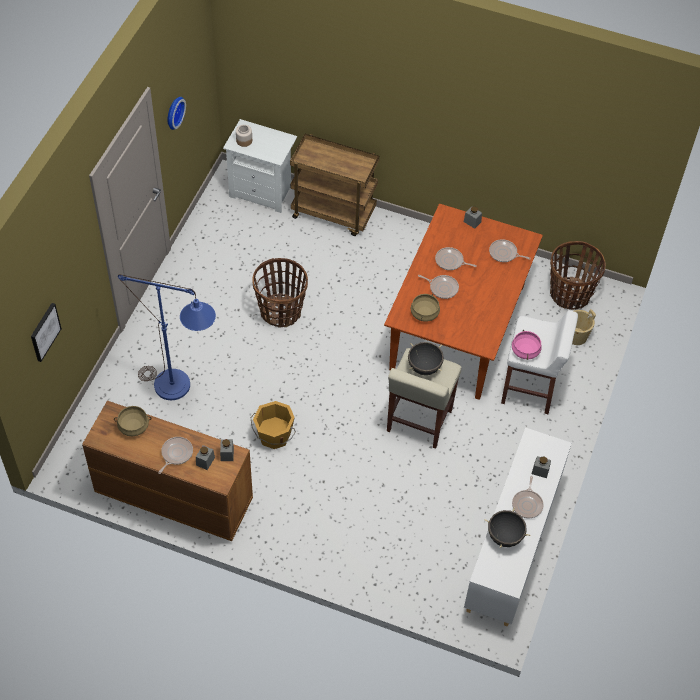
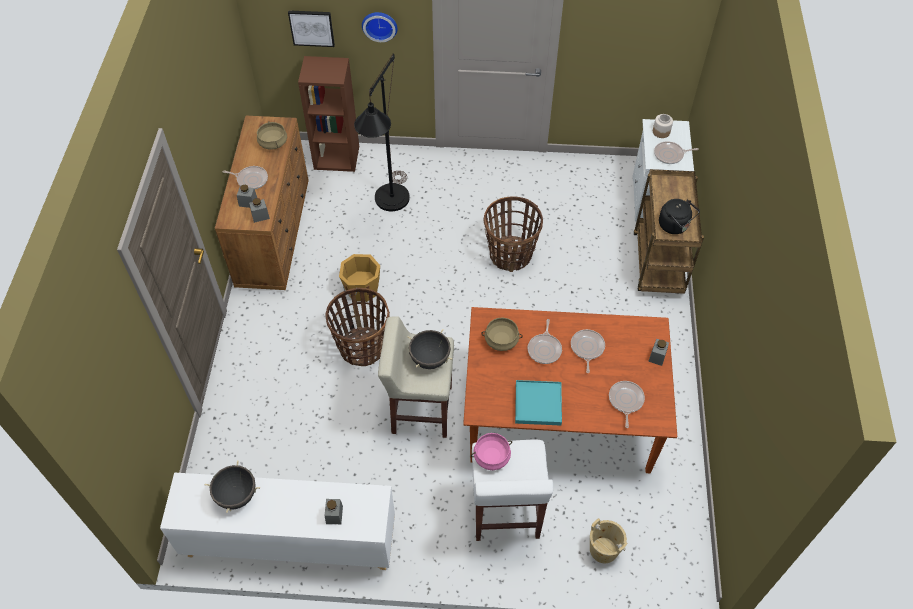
camera: 75 degrees right, 0 degrees up
blue floor lamp [118,274,216,400] -> black floor lamp [354,53,410,211]
wall clock [168,97,186,130] -> wall clock moved to [362,12,397,42]
frying pan [512,476,544,518] -> frying pan moved to [654,141,699,164]
basket [550,241,606,310] -> basket moved to [326,288,390,366]
none -> brown bookcase [298,56,359,172]
none -> turquoise tray [515,380,562,425]
none -> black kettle [659,199,700,234]

